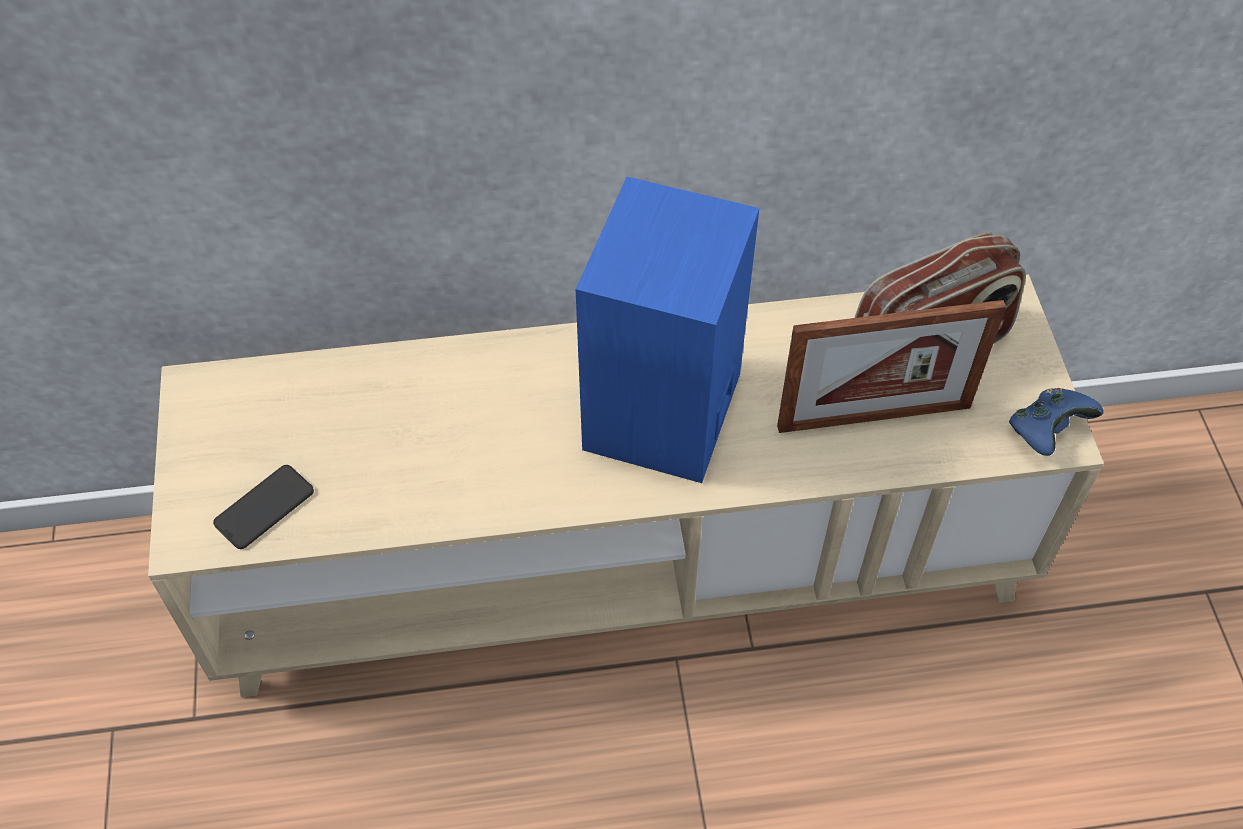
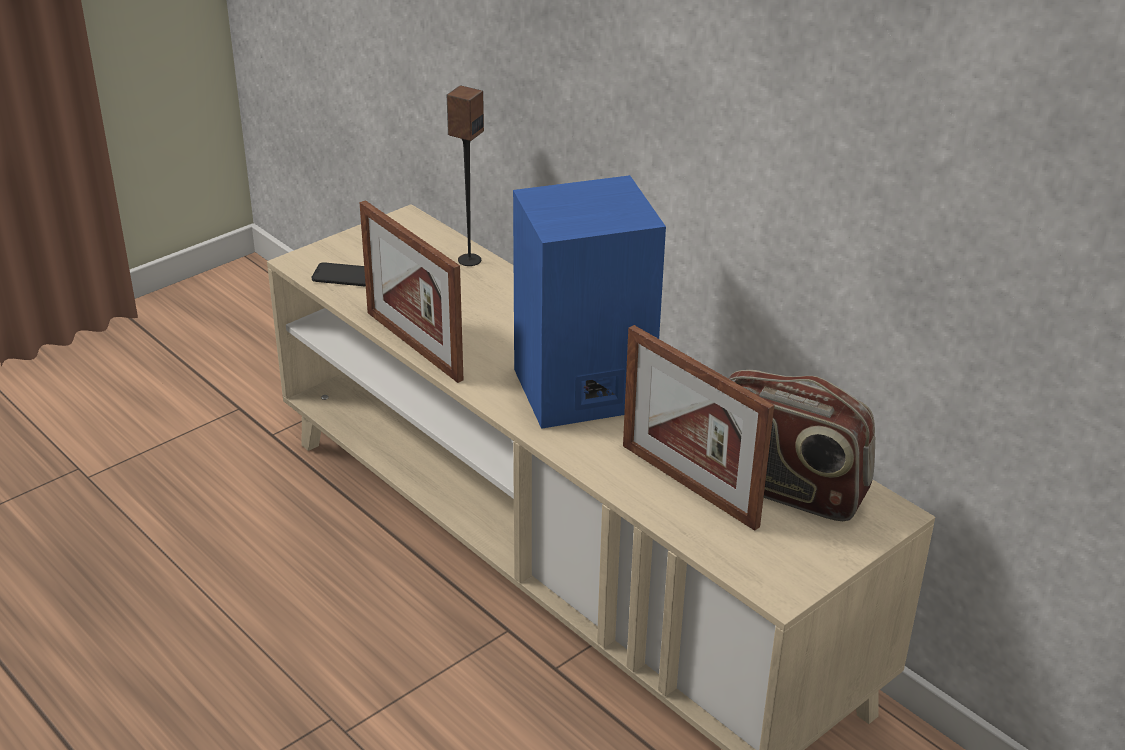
camera: 55 degrees right, 20 degrees down
blue game controller [1009,388,1103,456] -> none
none -> picture frame [360,200,463,383]
none -> speaker [447,86,484,266]

